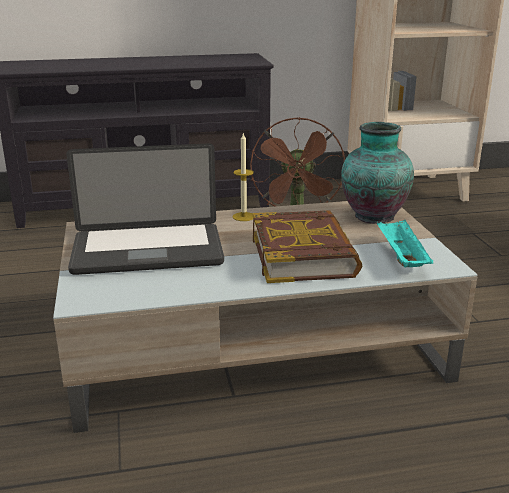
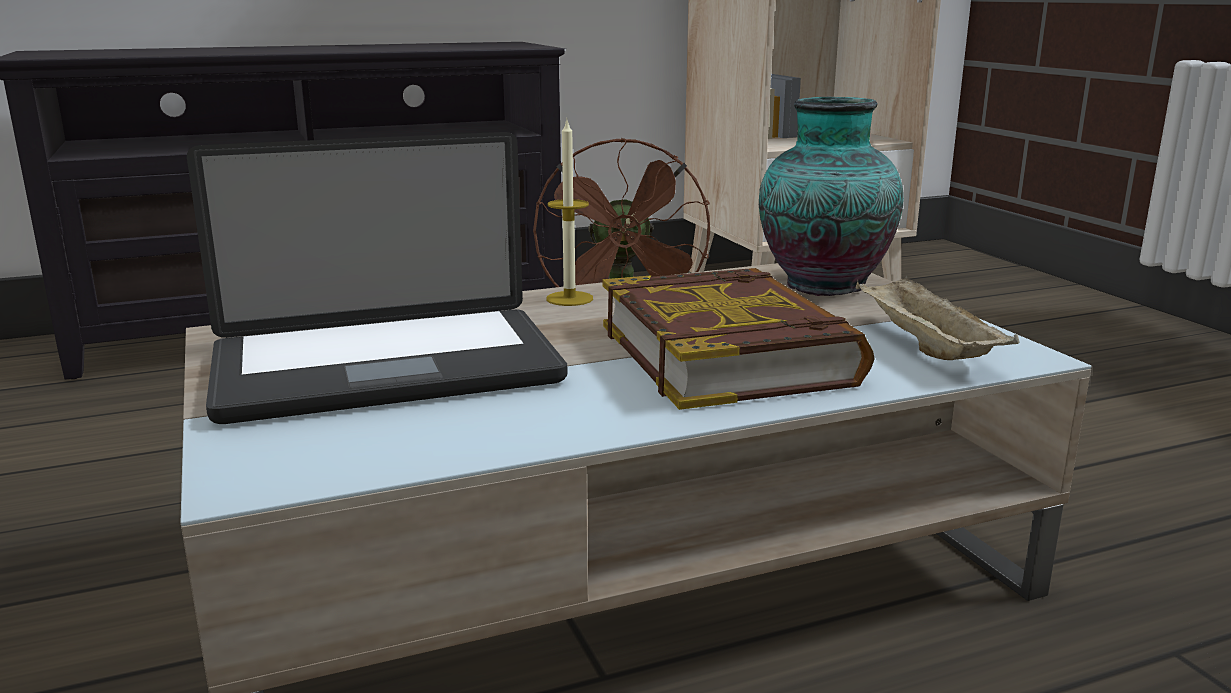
camera: 10 degrees left, 5 degrees down
turquoise tray [377,220,433,267] -> beige tray [856,275,1019,360]

